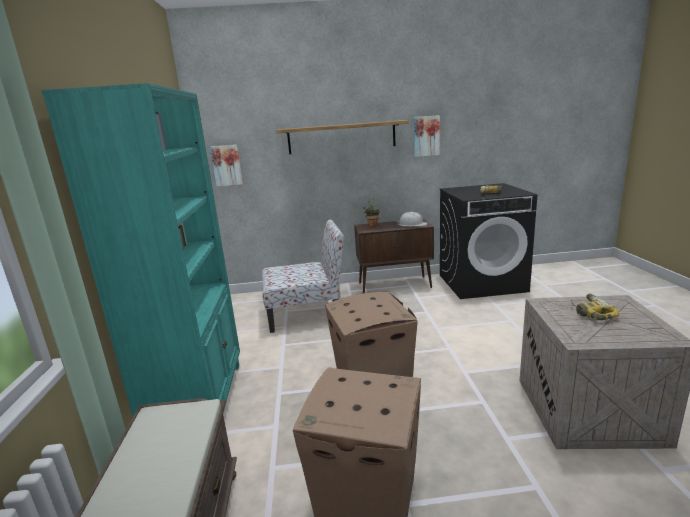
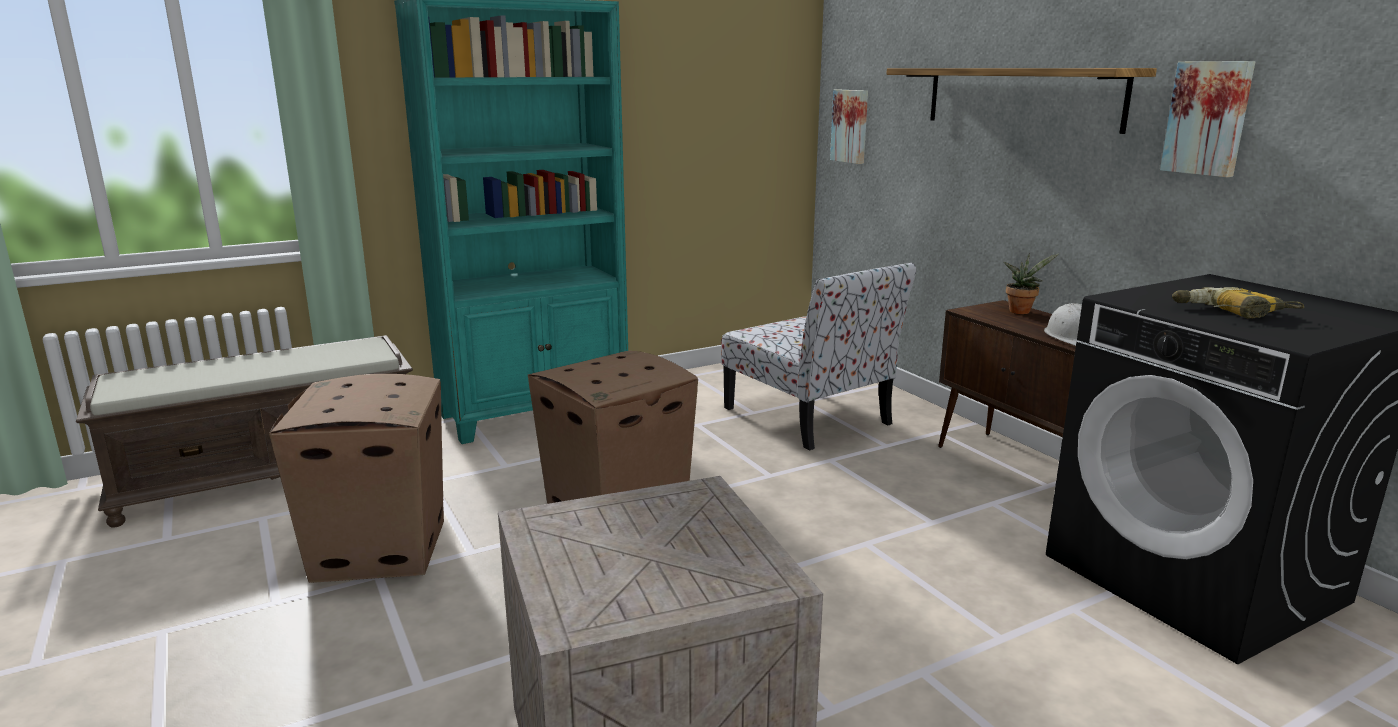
camera: 65 degrees right, 0 degrees up
power drill [571,294,620,321] -> none

